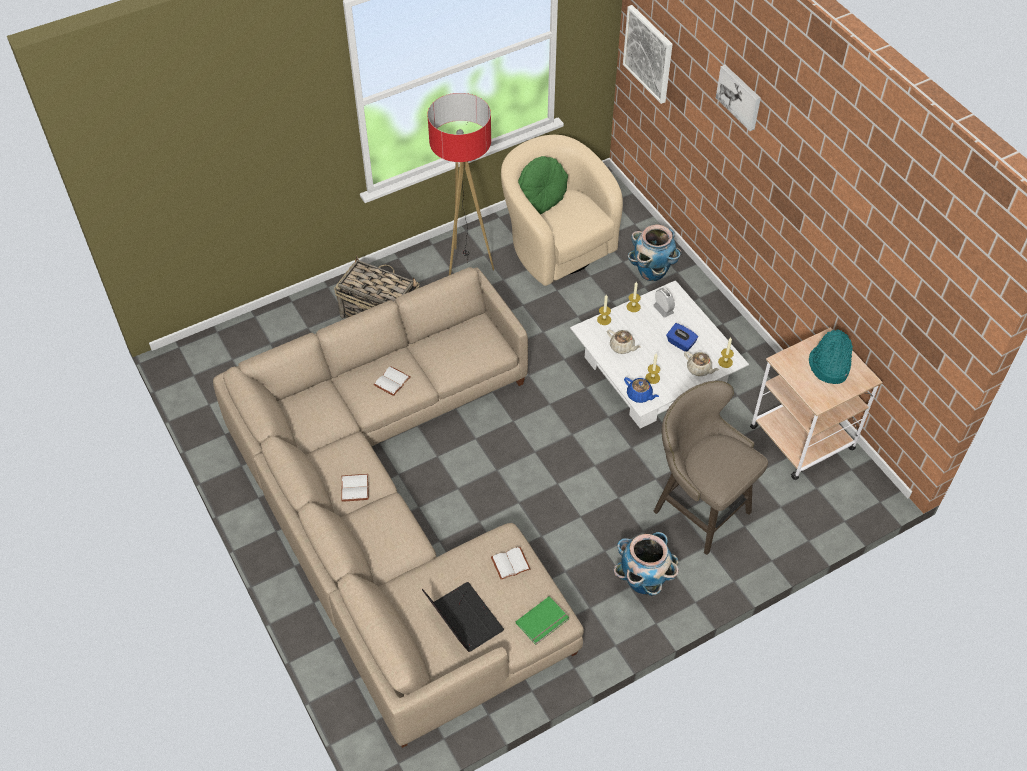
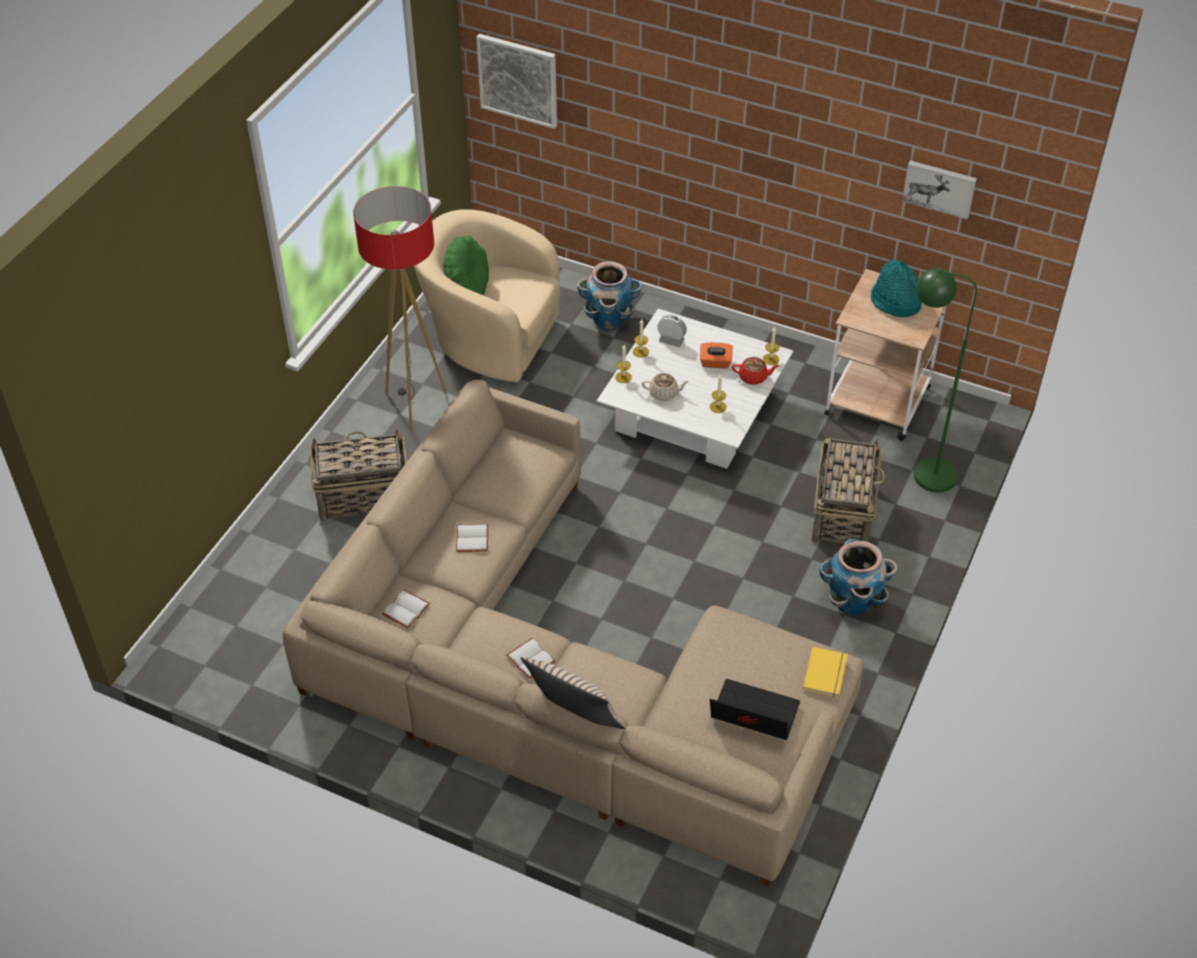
camera: 35 degrees left, 5 degrees down
white book [491,547,531,580] -> white book moved to [382,590,430,628]
green book [516,596,569,645] -> yellow book [803,647,848,698]
blue teapot [624,377,659,403] -> none
beige stool [653,381,768,555] -> basket [812,438,885,543]
blue tissue box [666,323,698,351] -> orange tissue box [700,342,733,368]
beige teapot [684,351,719,376] -> red teapot [732,357,779,385]
picture [716,65,761,131] -> picture moved to [902,160,977,219]
none -> beige pillow [521,657,626,729]
none -> green floor lamp [914,268,977,493]

